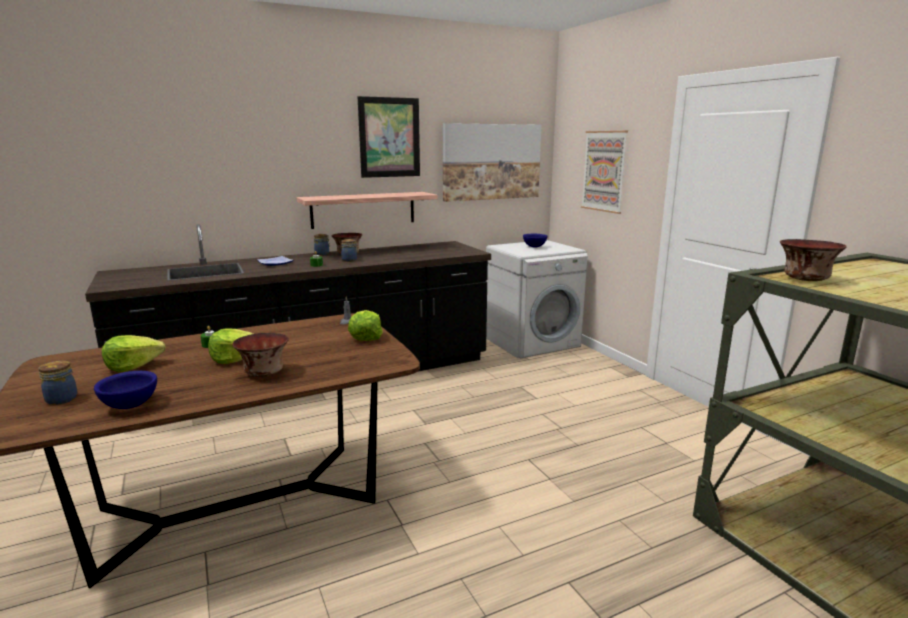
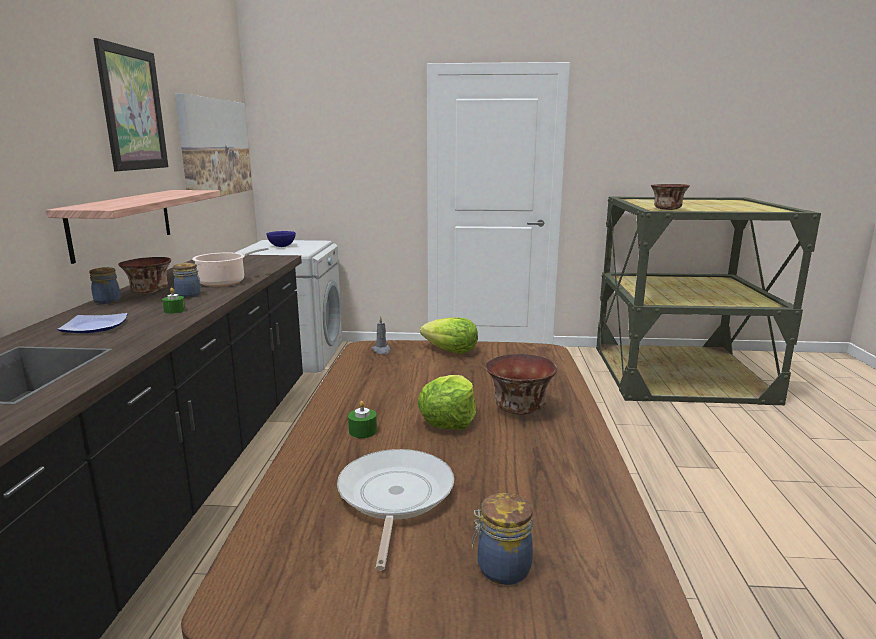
camera: 60 degrees left, 0 degrees up
blue bowl [94,371,157,409] -> none
lettuce [102,335,165,372] -> frying pan [337,449,454,571]
picture [581,131,628,214] -> none
none -> cooking pot [192,247,269,287]

